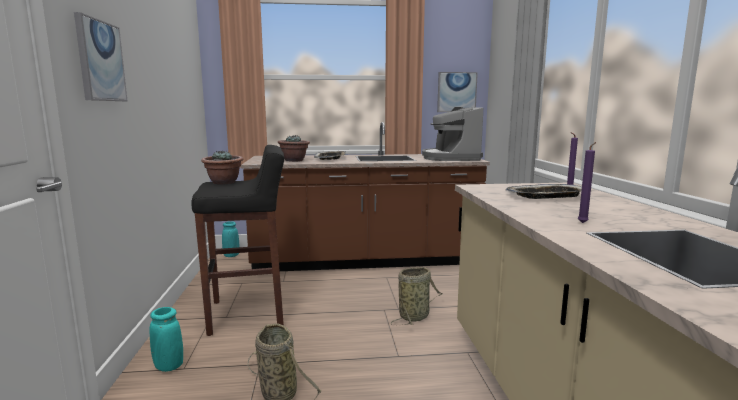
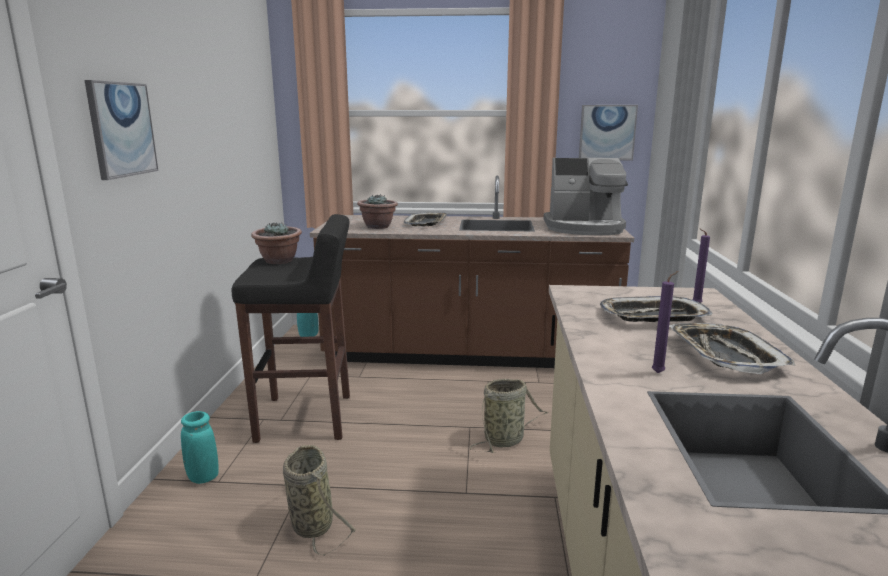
camera: 10 degrees right, 5 degrees up
coffee machine [422,107,483,161] -> coffee machine turned 90 degrees counterclockwise [543,158,628,235]
none -> tray [669,323,796,374]

